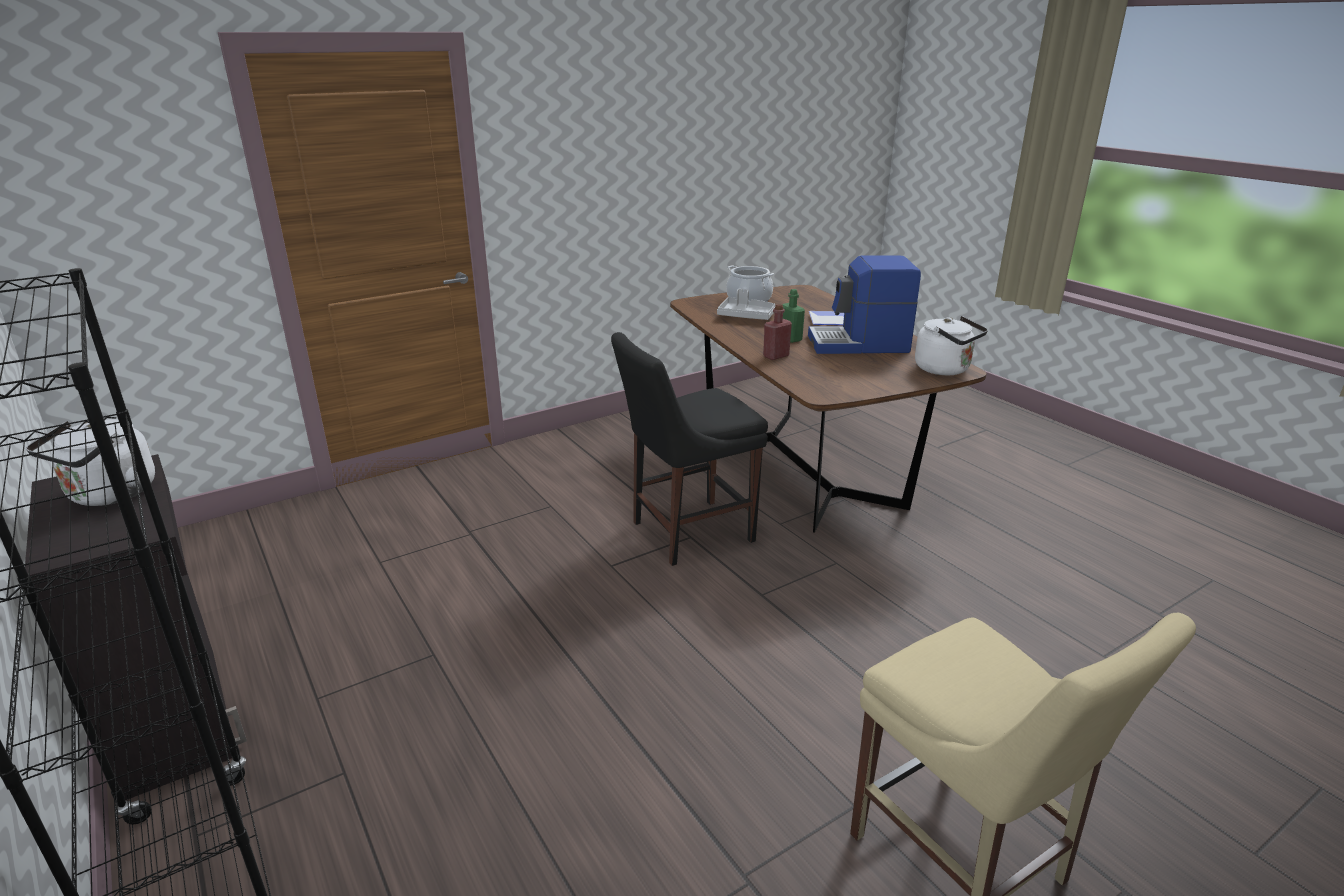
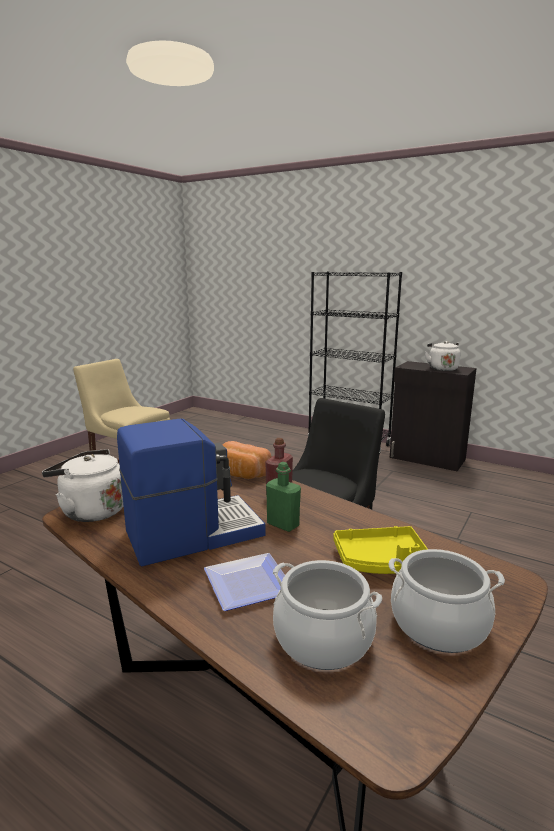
camera: 155 degrees right, 10 degrees down
grey tray [717,289,775,320] -> yellow tray [333,526,428,574]
none -> bread [223,441,272,479]
none -> cooking pot [273,560,382,670]

